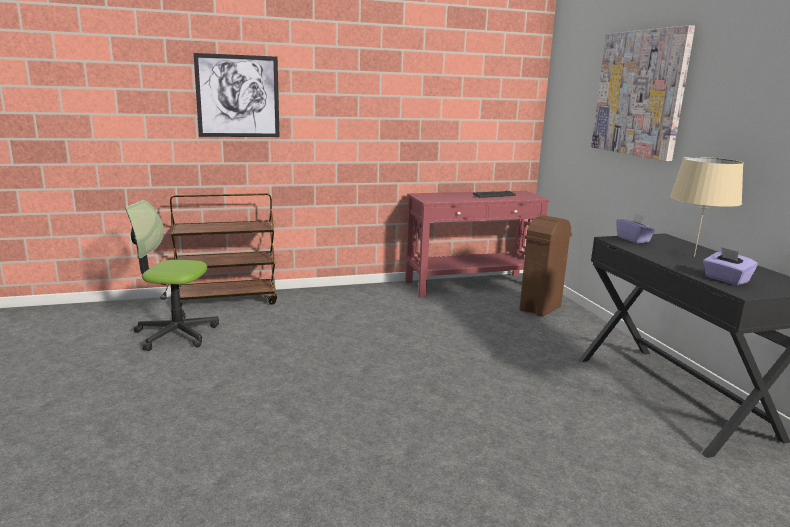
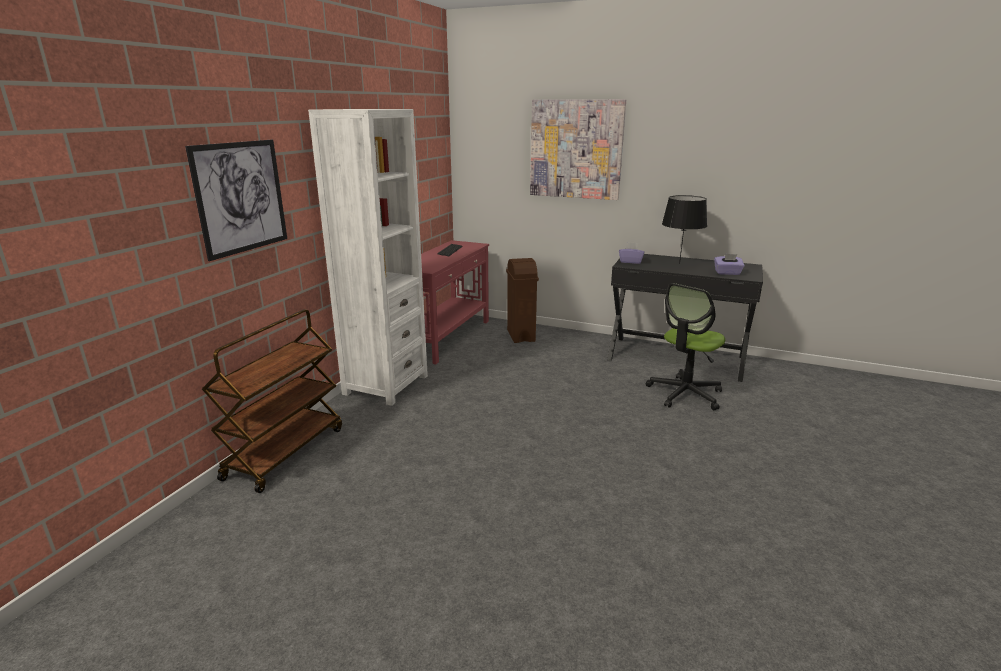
camera: 50 degrees left, 5 degrees up
office chair [125,200,219,351] -> office chair moved to [646,283,725,410]
beige table lamp [670,157,744,257] -> black table lamp [662,195,707,264]
none -> white bookcase [308,109,428,406]

